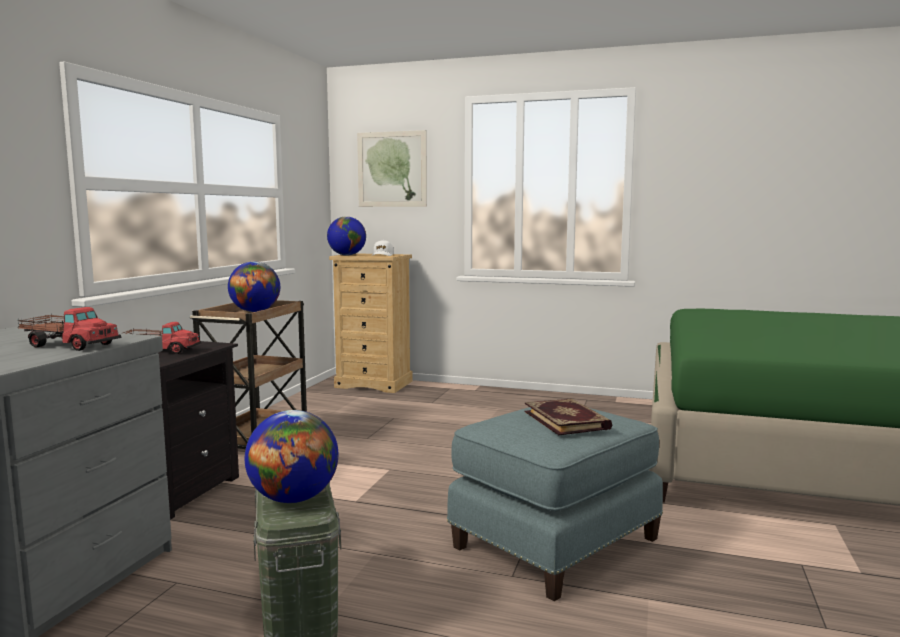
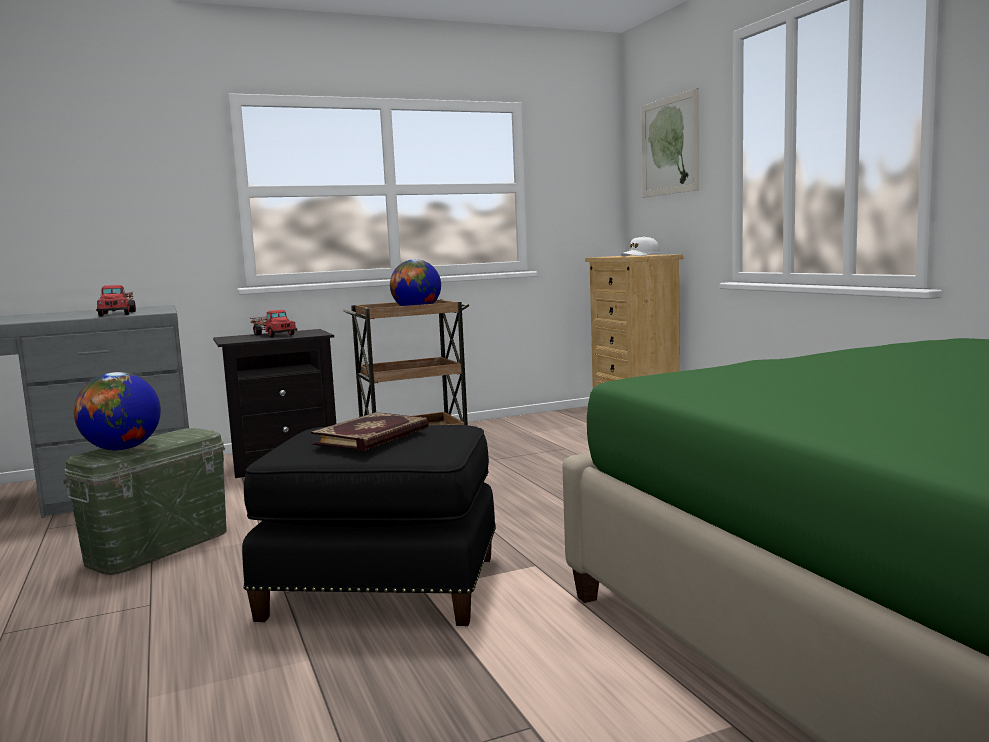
camera: 50 degrees right, 0 degrees up
globe [327,216,366,256] -> none
blue ottoman [447,407,663,601] -> black ottoman [242,425,496,626]

